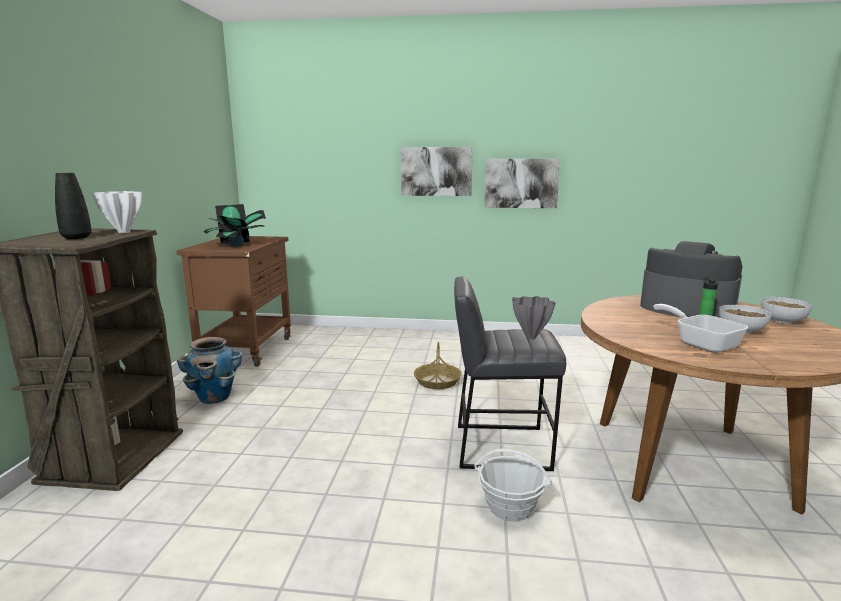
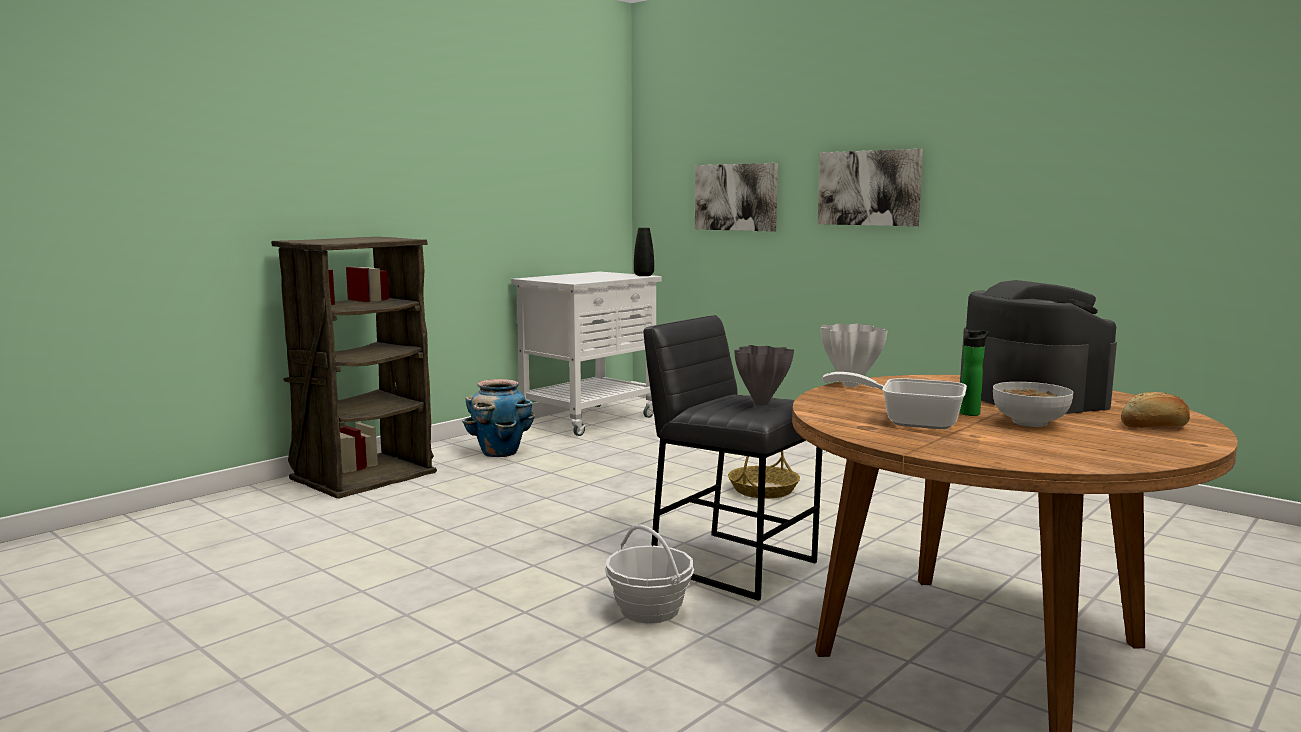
camera: 35 degrees right, 5 degrees down
black vase [55,173,92,239] -> black vase moved to [634,228,654,276]
white vase [92,191,142,233] -> white vase moved to [820,324,888,387]
brown cart [176,236,291,367] -> white cart [511,272,662,436]
potted plant [204,204,266,247] -> none
picture [485,159,560,208] -> picture moved to [695,163,778,232]
frying pan [653,304,748,353] -> frying pan turned 75 degrees counterclockwise [822,372,967,429]
bowl [761,297,812,324] -> bread [1121,392,1190,428]

